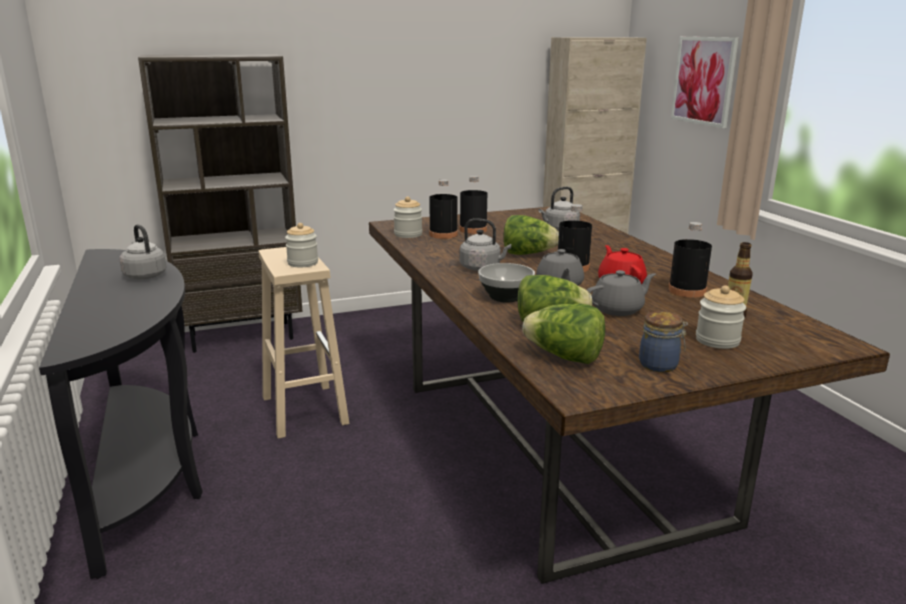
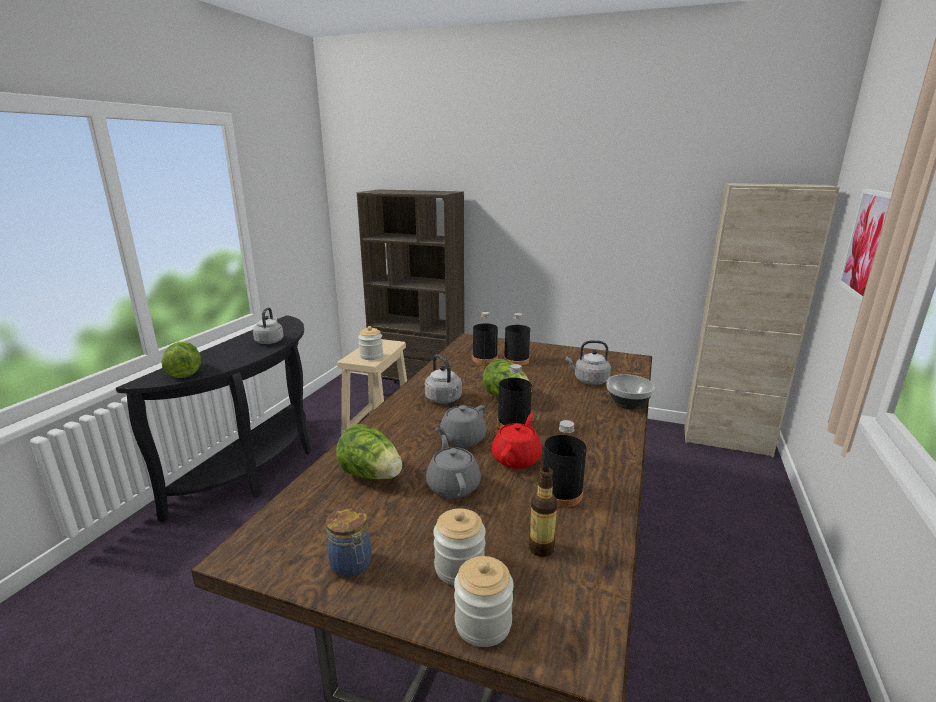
camera: 40 degrees right, 0 degrees up
jar [393,196,422,238] -> jar moved to [454,556,514,647]
bowl [478,263,535,303] -> bowl moved to [607,374,655,409]
lettuce [522,304,605,364] -> lettuce moved to [162,342,201,378]
grey teapot [587,270,656,316] -> grey teapot turned 120 degrees counterclockwise [426,435,481,498]

